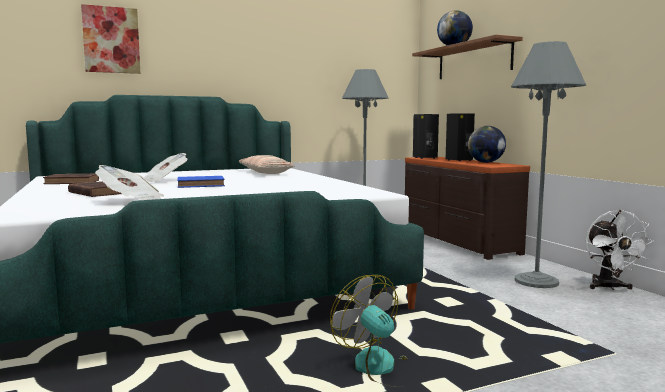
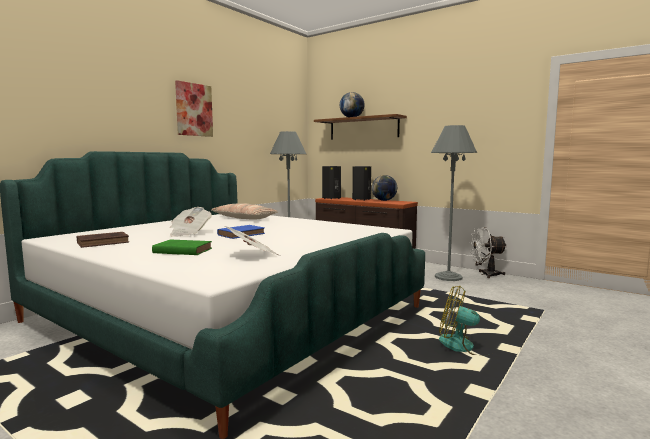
camera: 30 degrees left, 0 degrees up
brown book [68,181,122,197] -> green book [152,239,212,255]
picture [81,4,140,74] -> picture moved to [175,80,213,137]
white fan [586,210,654,290] -> white fan turned 120 degrees clockwise [470,227,507,278]

